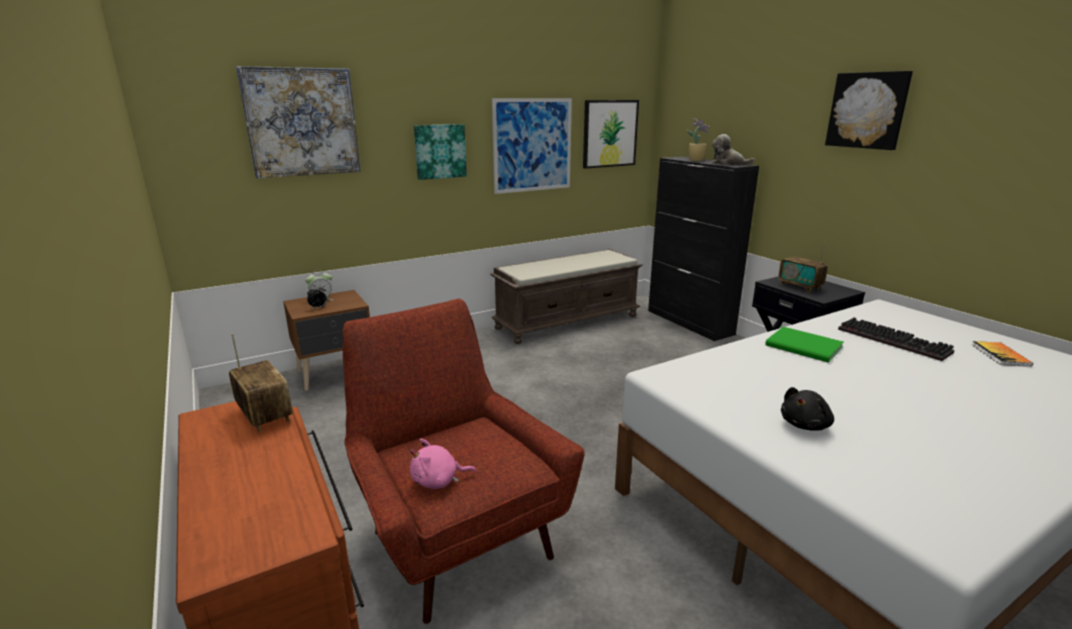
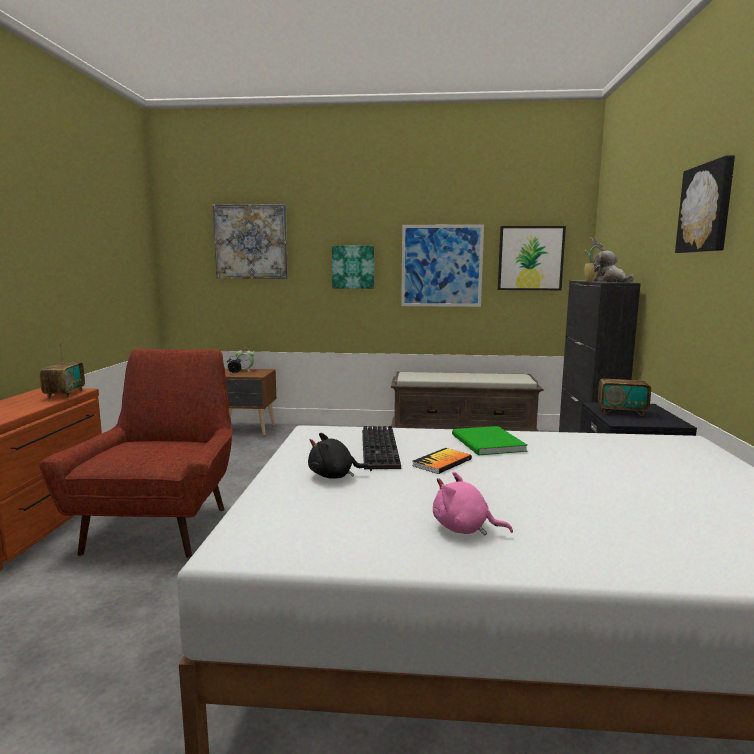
camera: 35 degrees right, 10 degrees down
pink plush toy [410,438,477,489] -> pink plush toy moved to [433,472,513,535]
radio [778,241,828,292] -> radio turned 75 degrees counterclockwise [598,356,651,416]
keyboard [838,317,955,361] -> keyboard moved to [362,426,401,469]
book [972,341,1033,367] -> book moved to [412,448,472,474]

